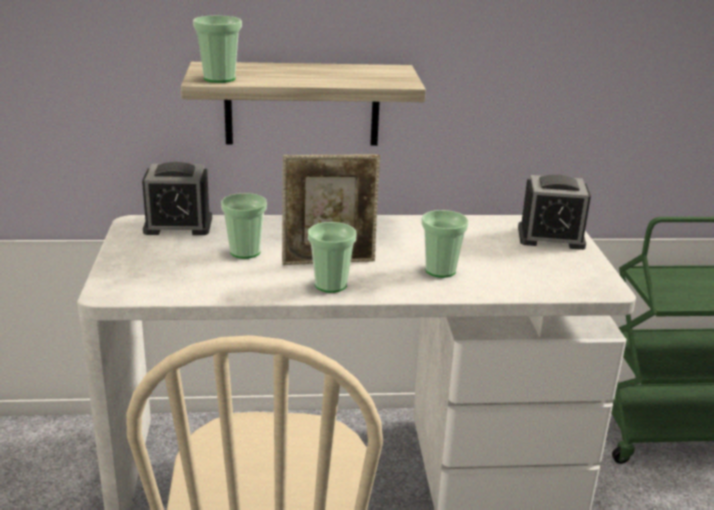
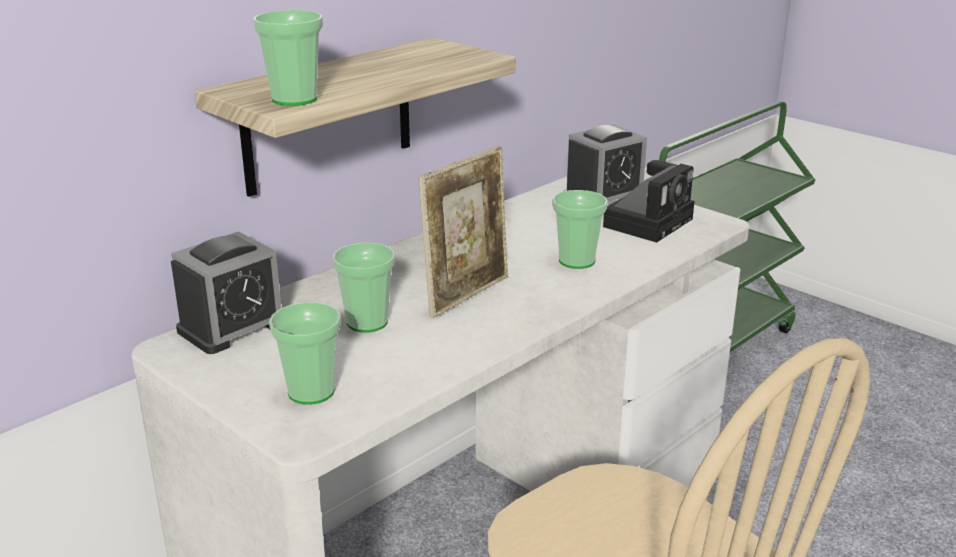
camera: 40 degrees left, 0 degrees up
cup [308,222,356,293] -> cup moved to [269,302,341,405]
none -> camera [603,160,694,243]

